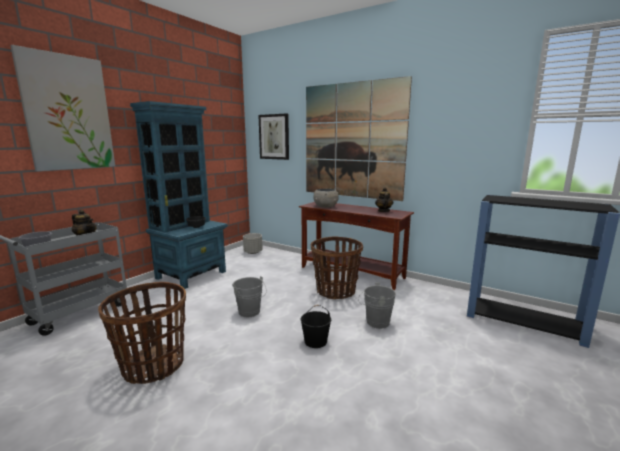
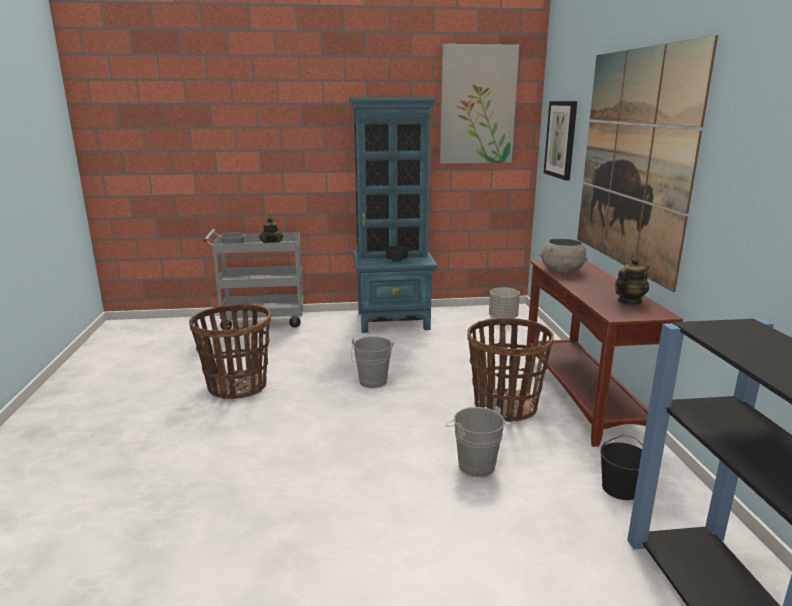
camera: 50 degrees right, 5 degrees up
picture [10,45,115,171] -> picture moved to [440,44,519,164]
black bucket [301,305,331,348] -> black bucket moved to [600,435,643,500]

